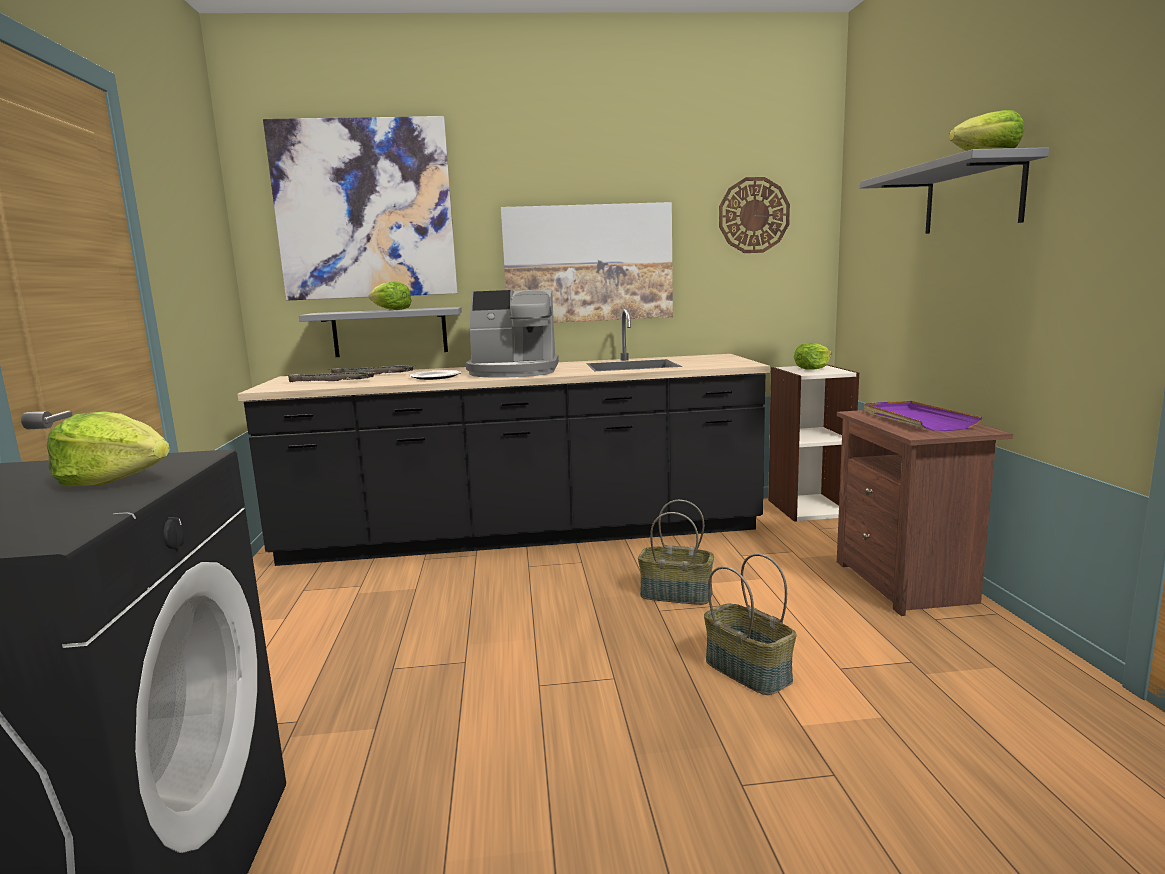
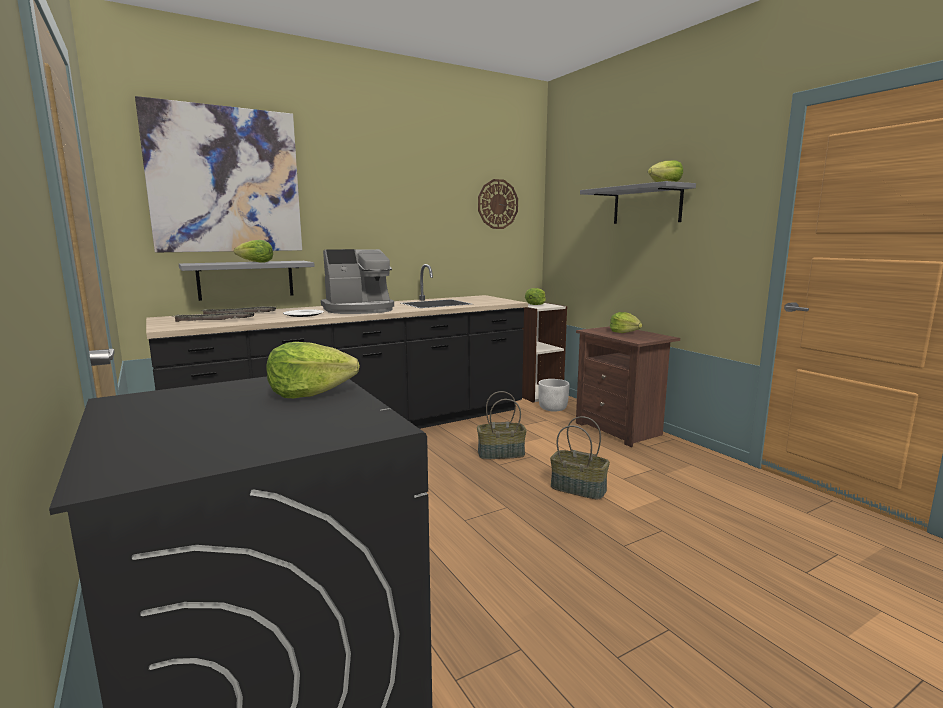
camera: 25 degrees left, 0 degrees up
picture [501,202,673,323] -> none
purple tray [864,401,983,431] -> lettuce [610,312,642,333]
none -> white planter [538,379,570,411]

